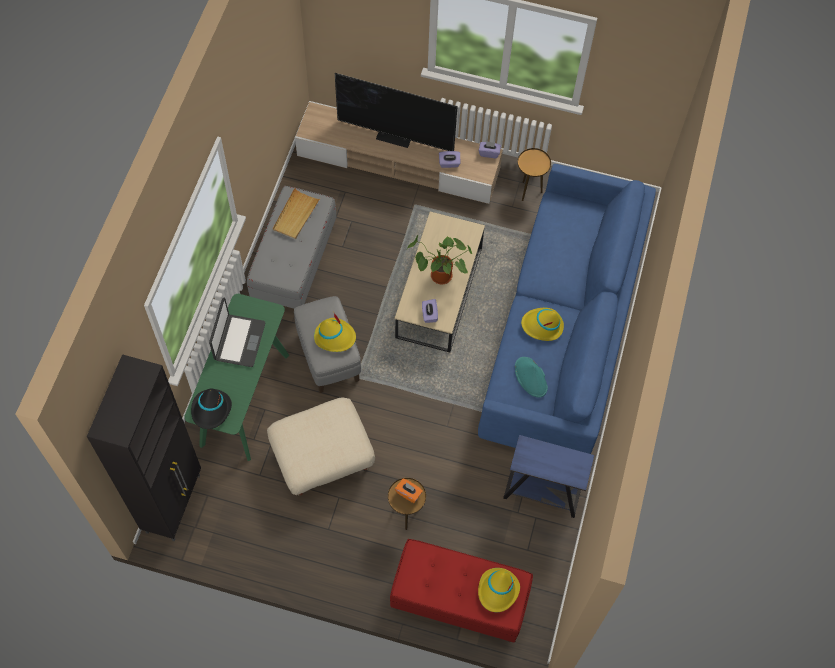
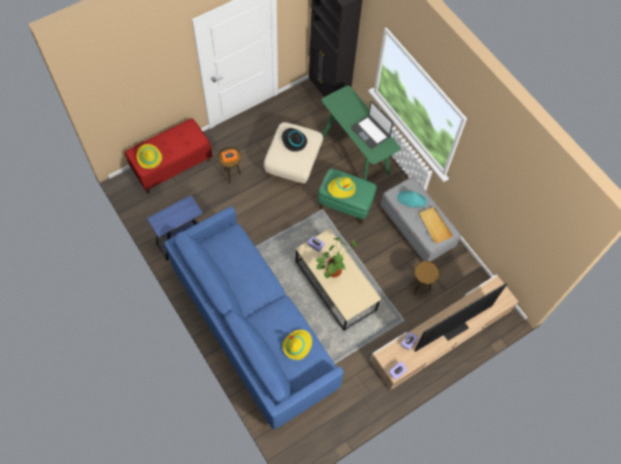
camera: 130 degrees right, 0 degrees up
black hat [191,388,232,429] -> black hat moved to [282,128,307,152]
grey ottoman [294,296,361,393] -> green ottoman [318,169,376,224]
turquoise hat [515,357,548,397] -> turquoise hat moved to [397,191,427,208]
brown side table [518,148,551,201] -> brown side table moved to [414,261,440,294]
yellow hat [521,308,564,341] -> yellow hat moved to [282,330,312,360]

